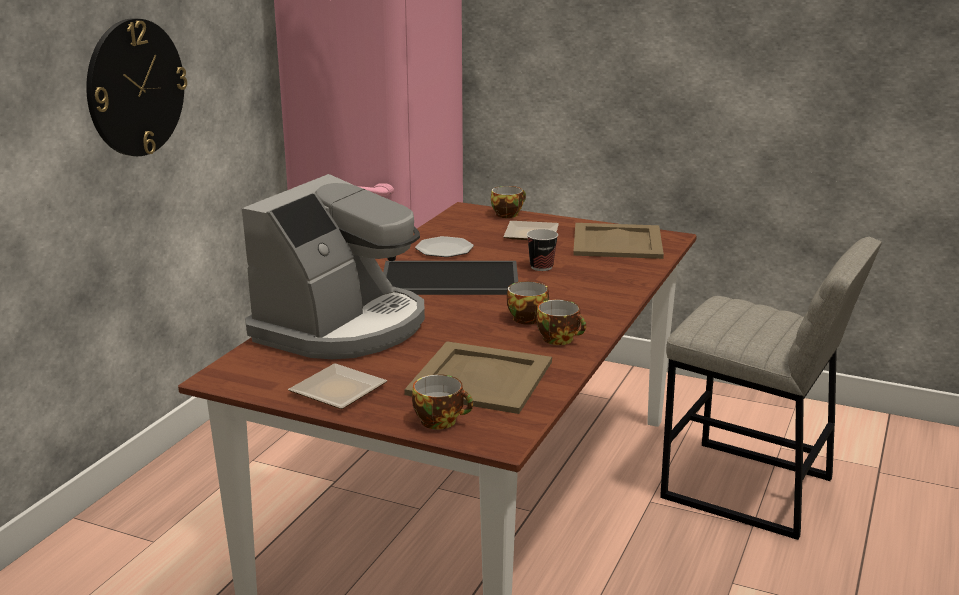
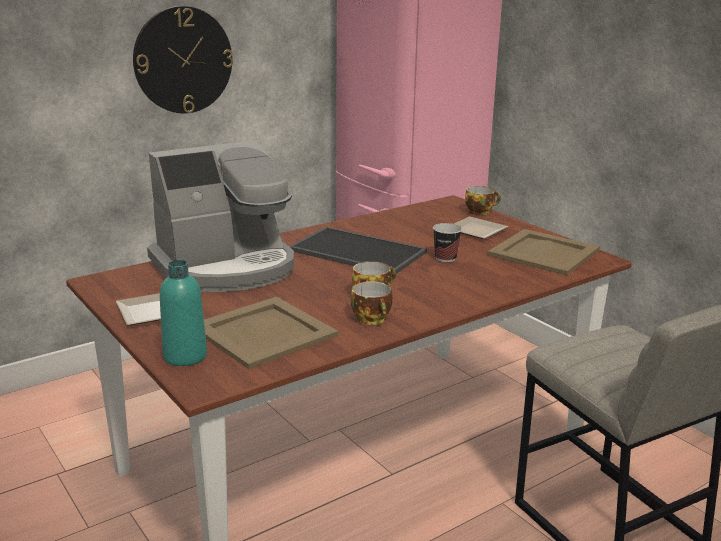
camera: 30 degrees right, 0 degrees up
cup [412,374,473,430] -> turquoise bottle [160,260,207,366]
plate [415,236,474,257] -> none

